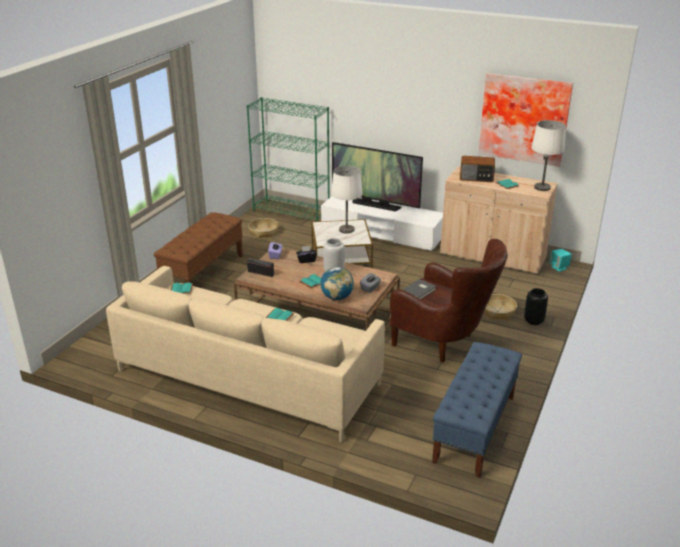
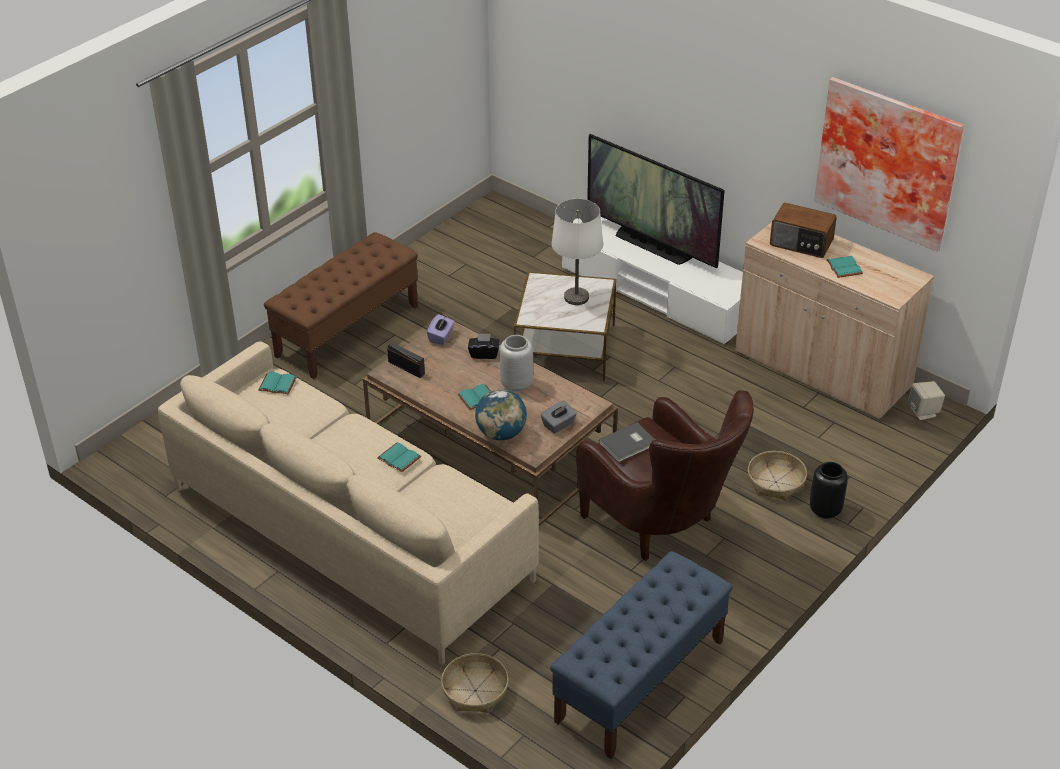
camera: 15 degrees right, 10 degrees up
green bookcase [246,97,330,222] -> none
basket [249,218,279,238] -> basket moved to [441,653,508,713]
white table lamp [531,120,566,191] -> none
turquoise speaker [549,249,572,272] -> beige speaker [908,381,945,420]

